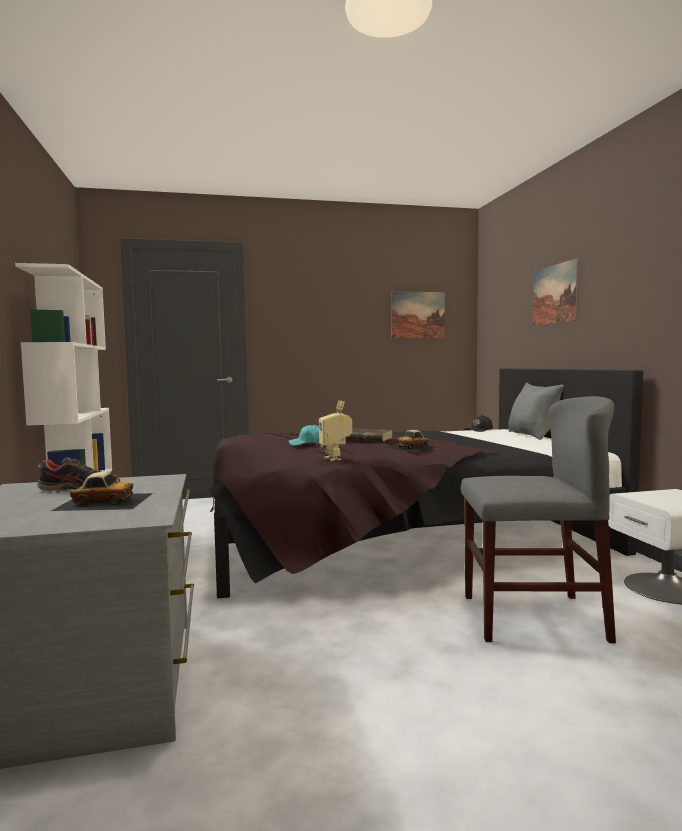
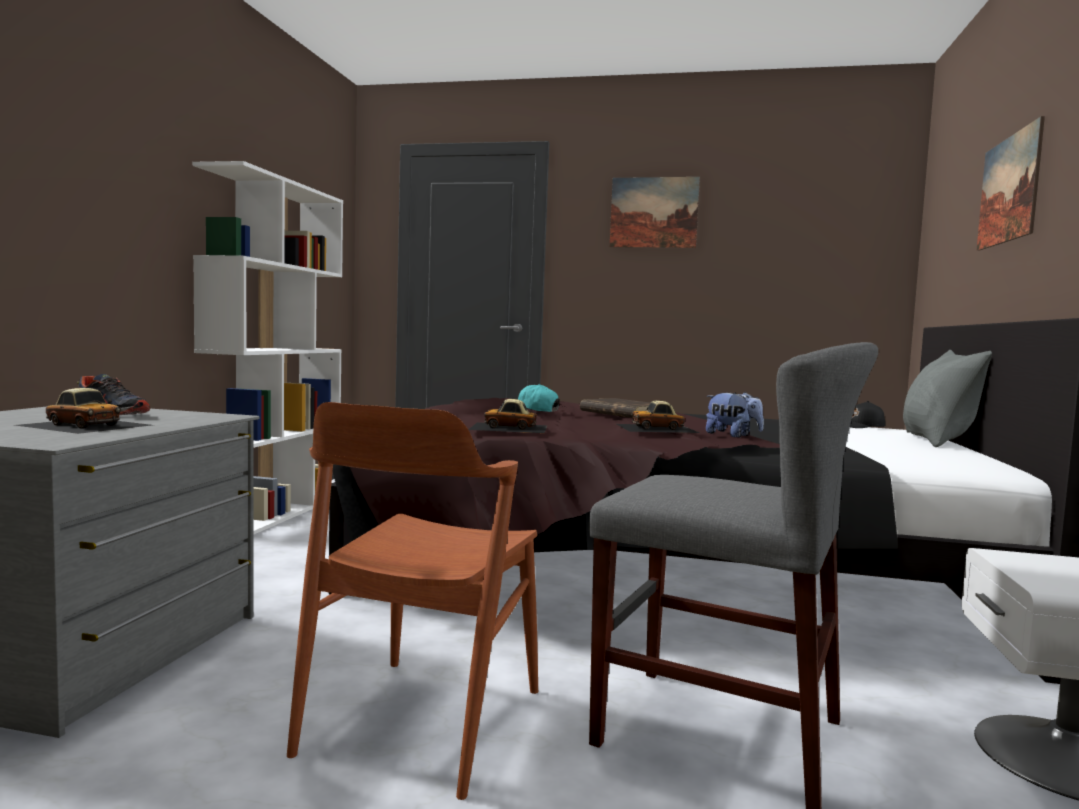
camera: 25 degrees right, 0 degrees up
toy robot [319,400,352,461] -> toy car [468,399,547,433]
picture [391,291,445,338] -> picture moved to [610,177,700,248]
none -> brown chair [287,402,538,800]
none -> plush toy [706,392,764,437]

